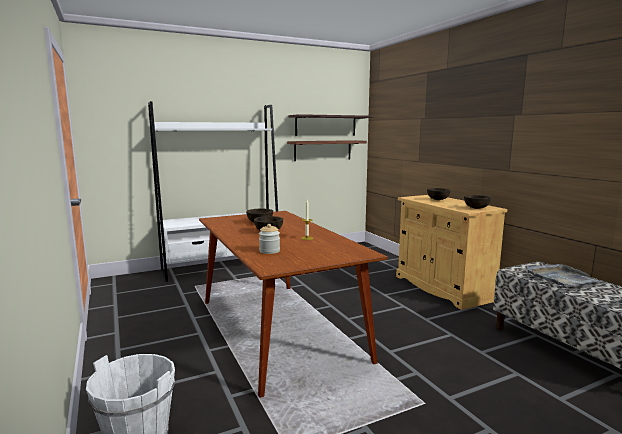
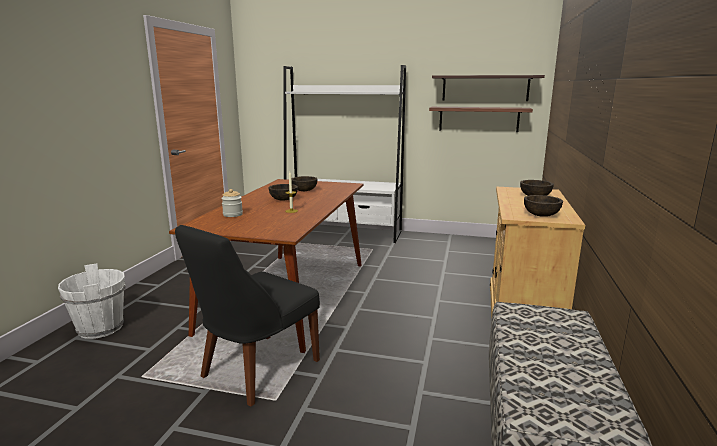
camera: 40 degrees right, 5 degrees up
grey tray [527,264,599,286] -> none
none -> black chair [175,225,320,407]

